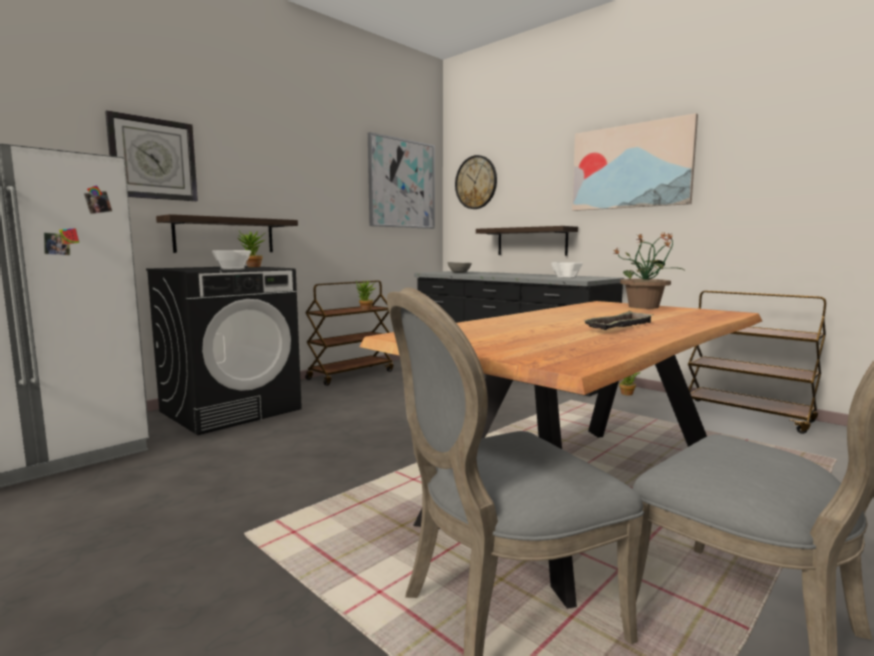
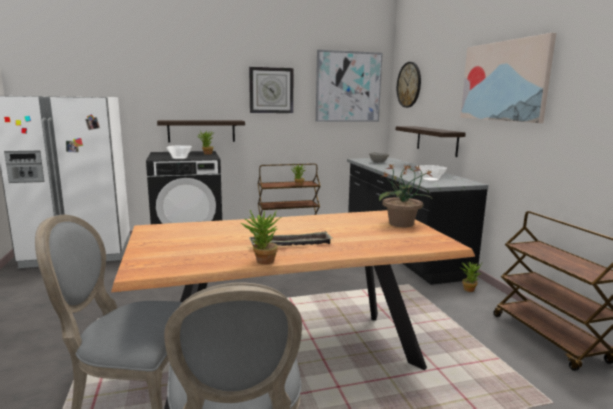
camera: 30 degrees right, 5 degrees up
wall clock [105,110,198,201] -> wall clock moved to [249,67,294,113]
none -> potted plant [241,210,281,265]

